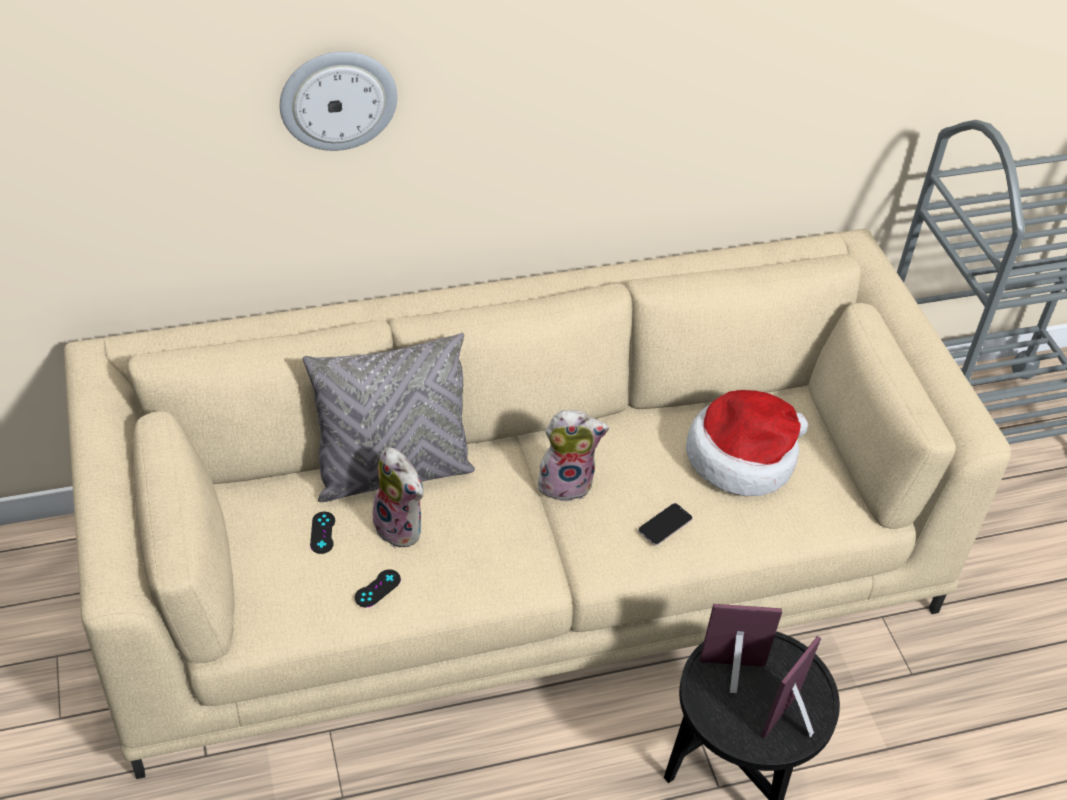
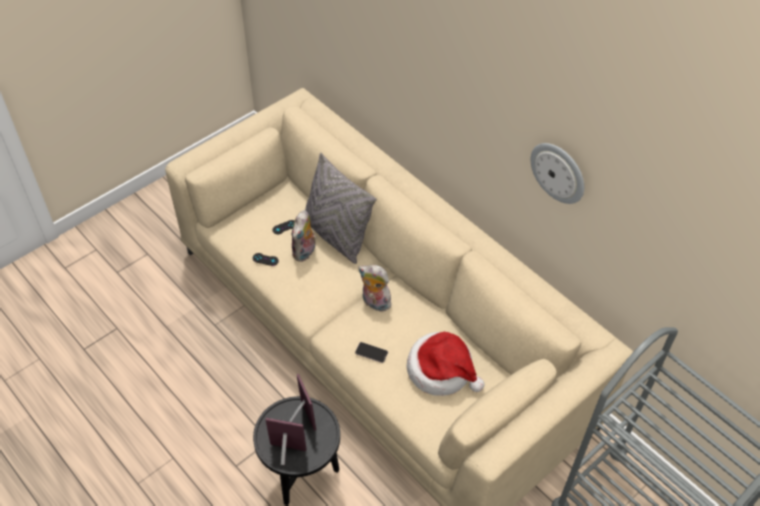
camera: 65 degrees right, 5 degrees up
wall clock [280,51,398,151] -> wall clock moved to [531,143,584,204]
plush toy [538,410,609,502] -> plush toy turned 150 degrees clockwise [358,265,393,312]

